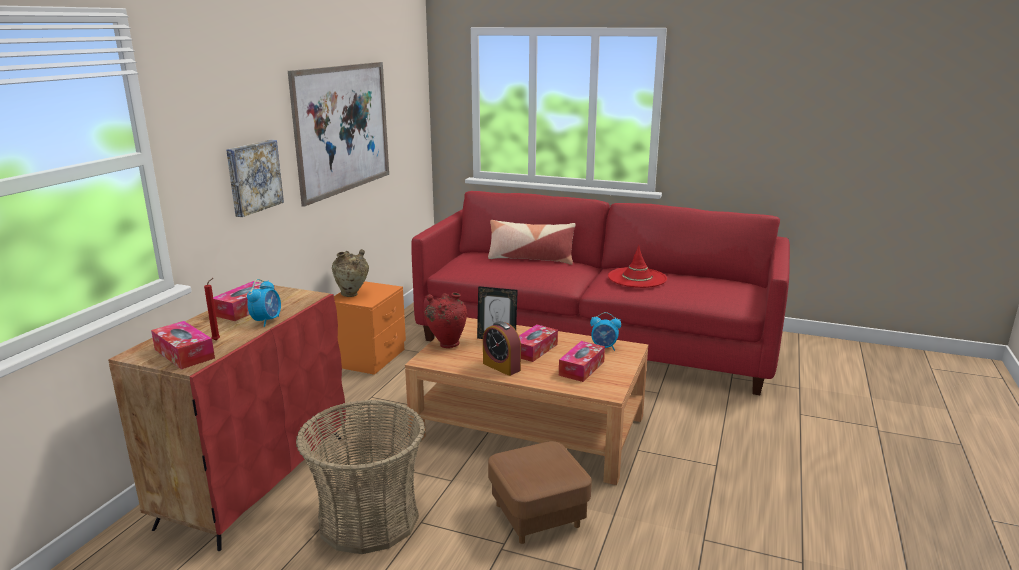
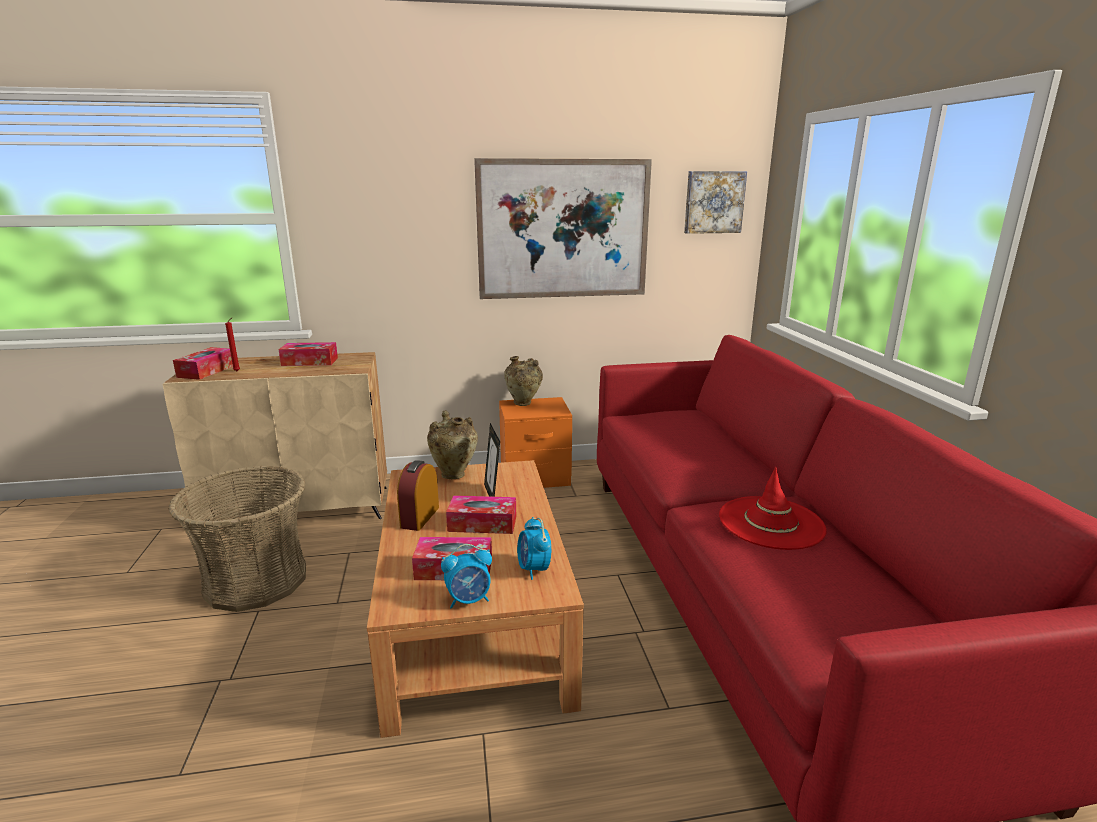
camera: 60 degrees right, 0 degrees up
red cabinet [108,285,346,551] -> beige cabinet [162,352,387,534]
picture [226,140,284,217] -> picture moved to [684,171,747,234]
alarm clock [247,279,281,327] -> alarm clock moved to [441,544,492,609]
red vase [424,292,467,348] -> beige vase [427,410,478,479]
pillow [488,220,575,265] -> none
brown ottoman [488,441,592,544] -> none

